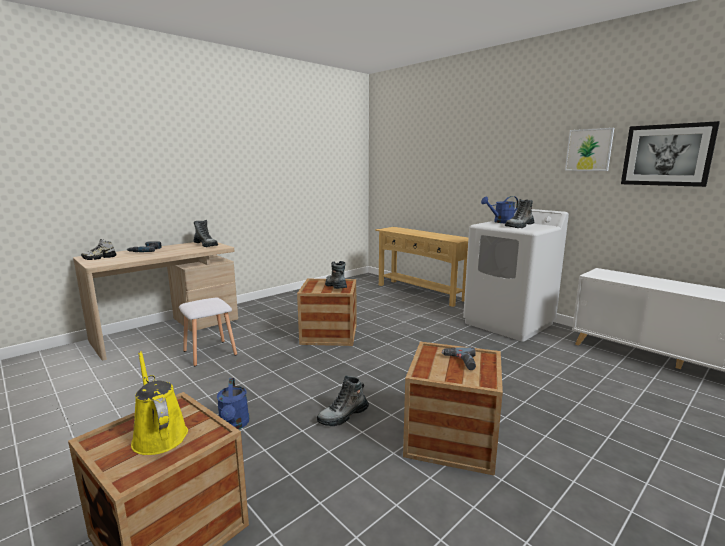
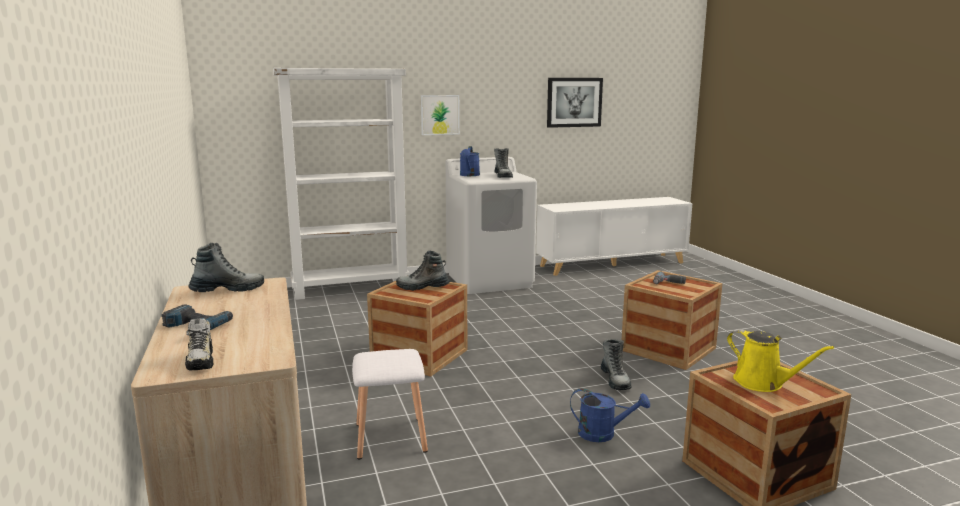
camera: 65 degrees left, 0 degrees up
yellow watering can [131,351,188,455] -> yellow watering can turned 120 degrees counterclockwise [727,329,834,392]
beige console table [375,227,468,307] -> white bookcase [273,68,410,300]
picture [565,128,614,171] -> picture moved to [421,95,460,135]

